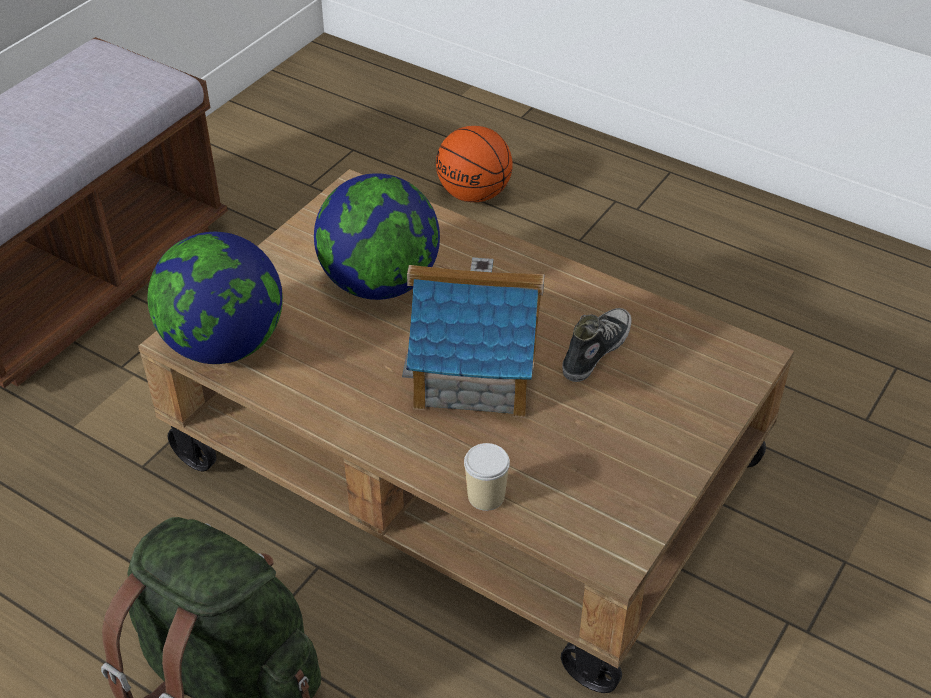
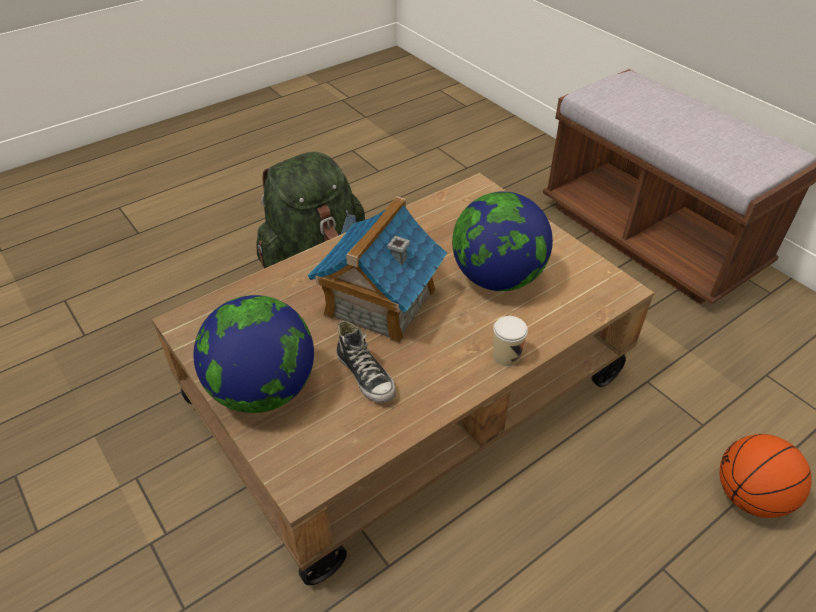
camera: 110 degrees right, 0 degrees up
globe [148,232,283,364] -> globe moved to [194,295,314,413]
cup [464,443,510,511] -> cup moved to [493,316,528,366]

